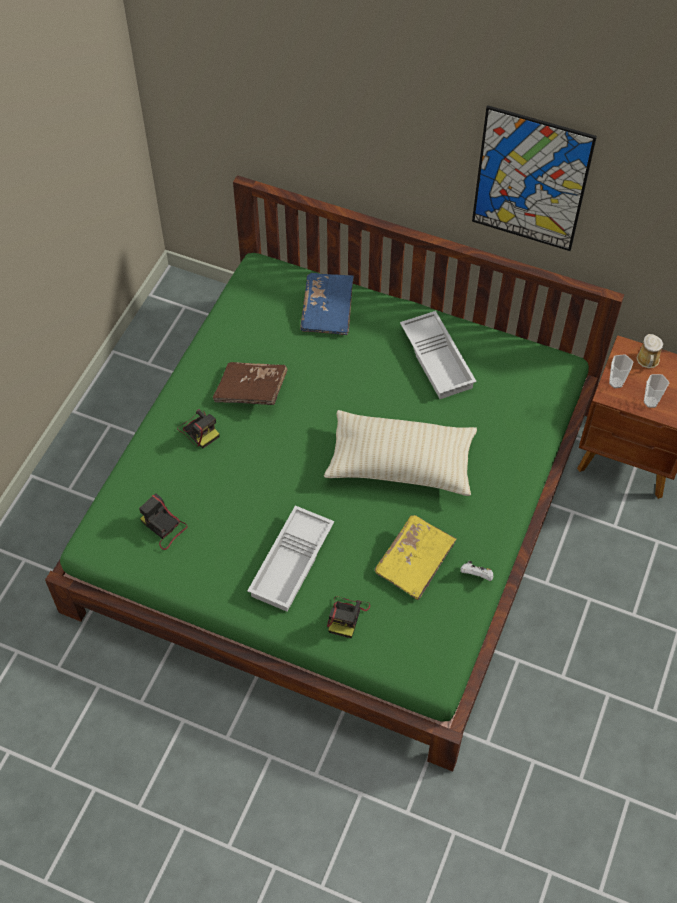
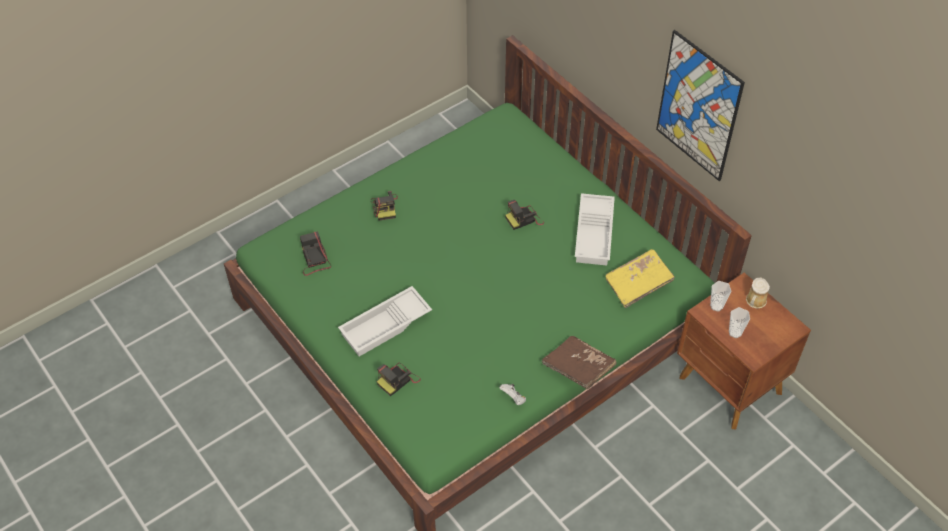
camera: 30 degrees right, 5 degrees down
brown book [213,362,288,405] -> brown book moved to [542,336,616,389]
blue book [300,273,354,335] -> none
beige pillow [324,410,477,496] -> none
yellow book [374,515,457,600] -> yellow book moved to [605,249,675,308]
none -> camera [505,200,544,230]

